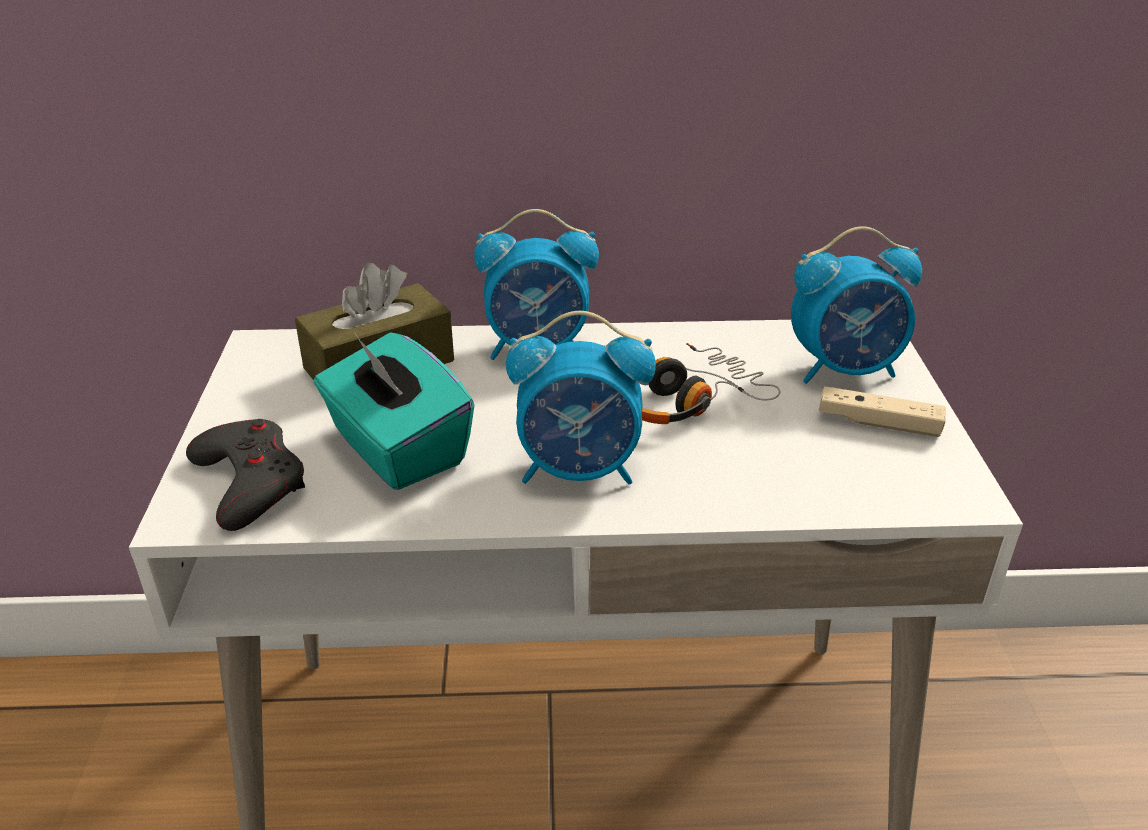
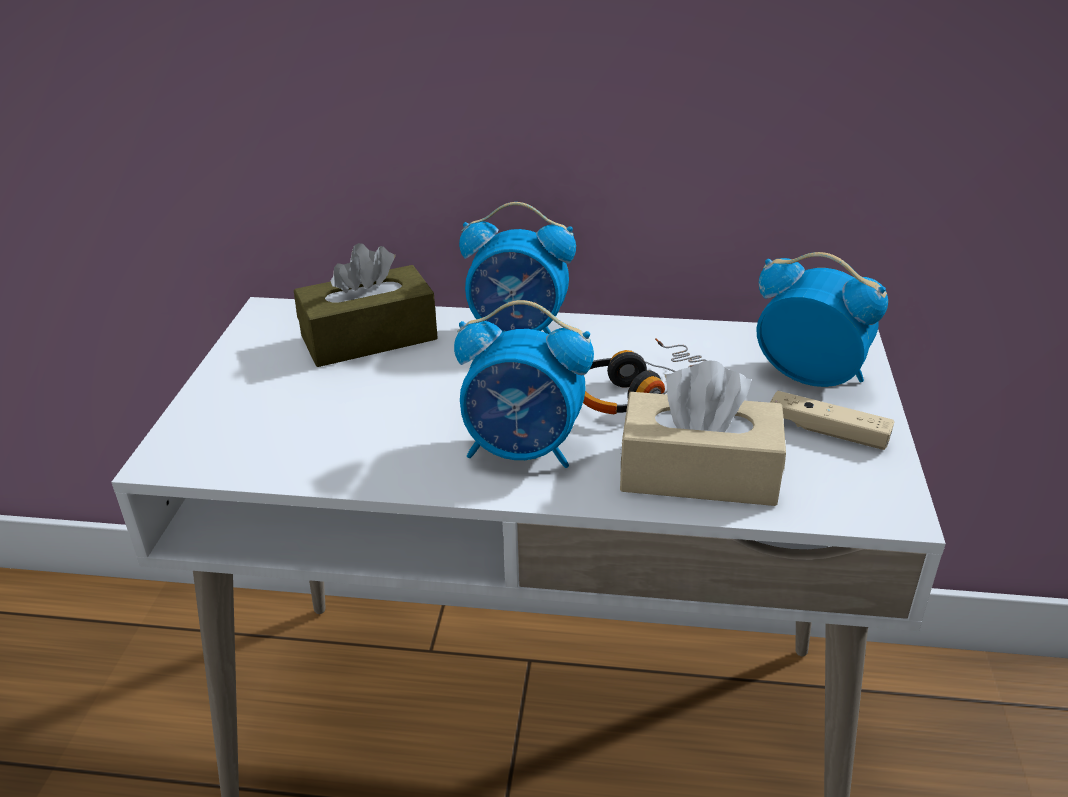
camera: 10 degrees right, 0 degrees up
grey game controller [186,419,305,531] -> none
turquoise tissue box [314,332,474,490] -> none
alarm clock [791,226,922,384] -> alarm clock turned 150 degrees counterclockwise [756,252,888,387]
none -> beige tissue box [620,361,786,506]

